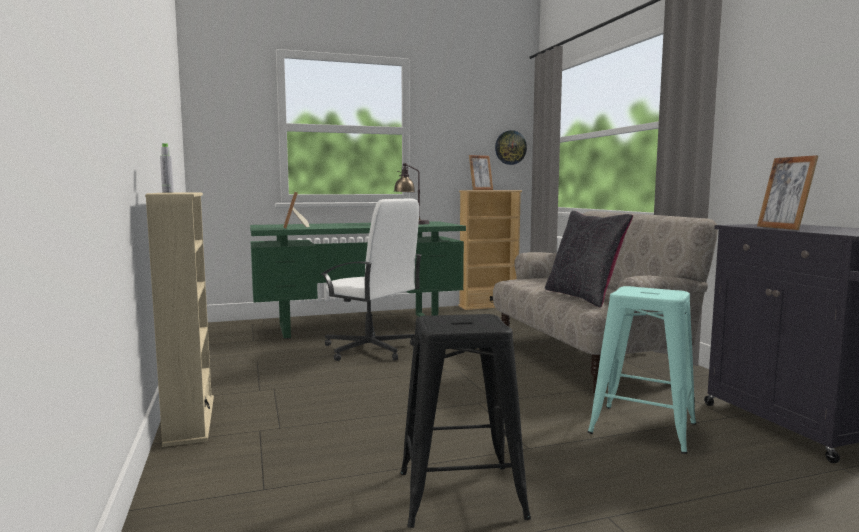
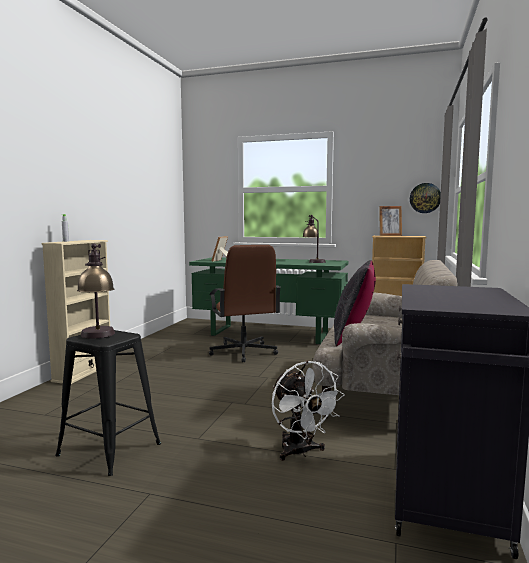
camera: 35 degrees right, 0 degrees up
white office chair [321,199,422,361] -> brown office chair [209,245,281,362]
turquoise stool [588,286,696,454] -> white fan [272,361,345,461]
picture frame [757,155,818,230] -> none
none -> table lamp [77,243,115,338]

